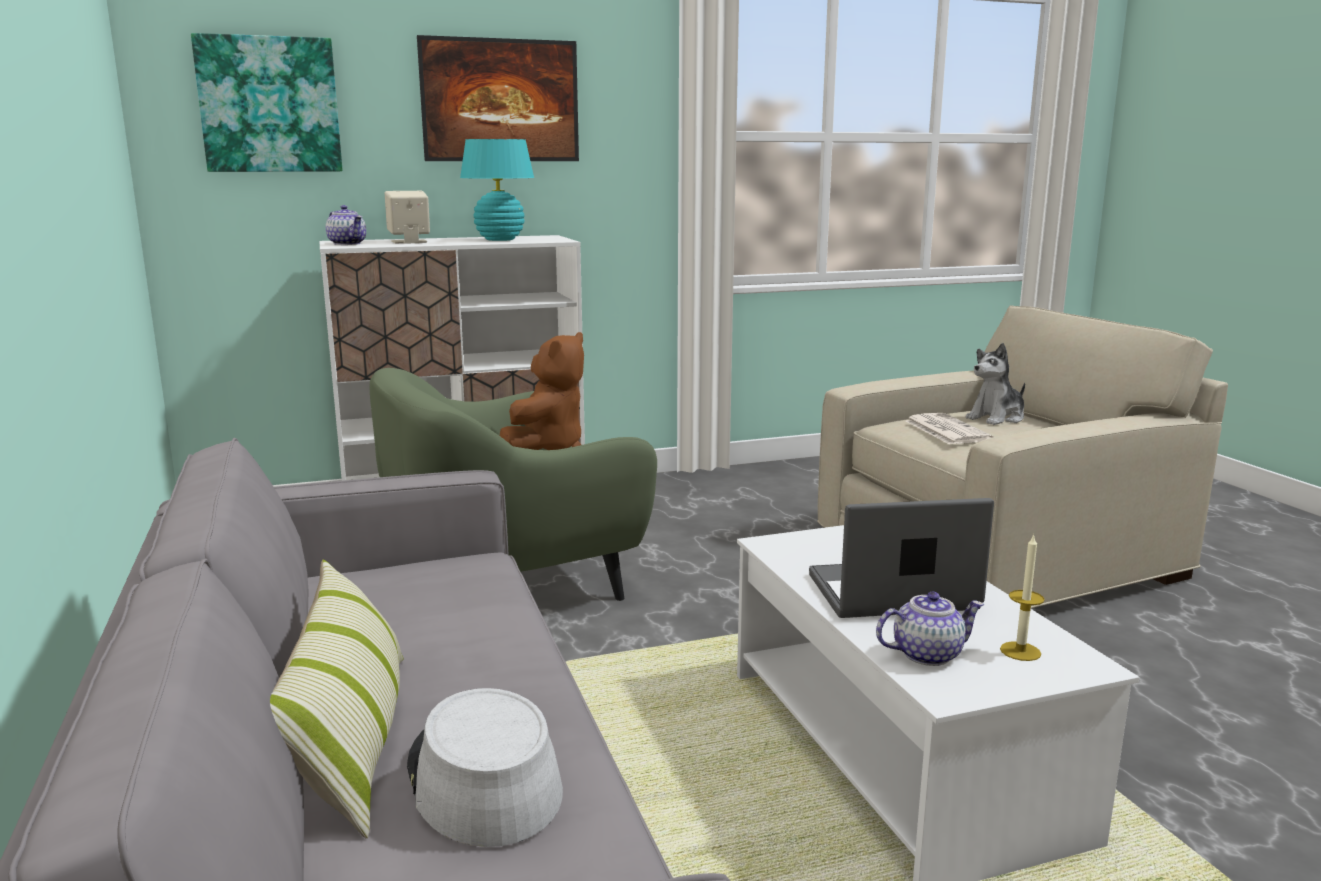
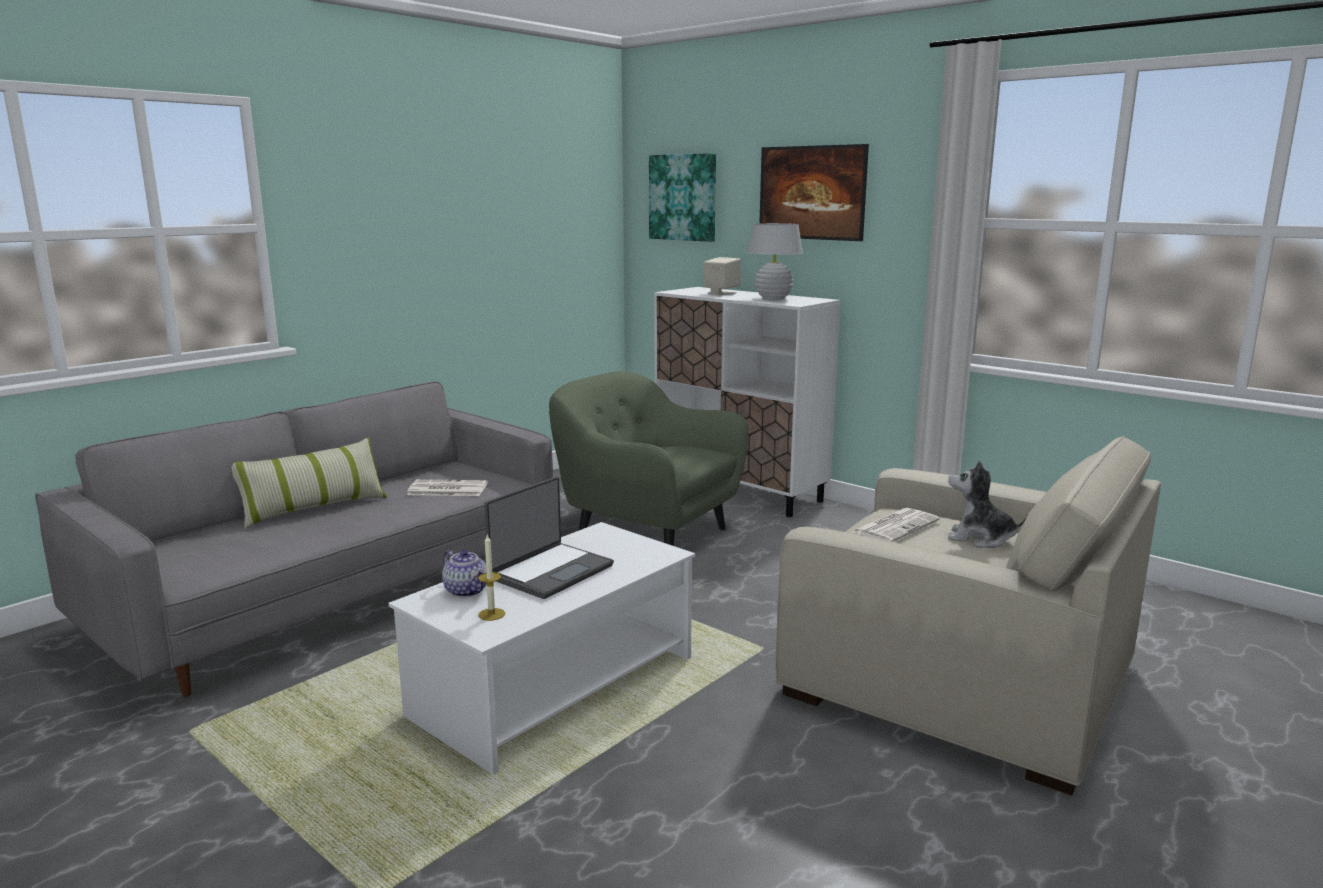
camera: 60 degrees right, 0 degrees up
teapot [326,205,366,245] -> none
grey hat [407,688,563,847] -> none
turquoise table lamp [460,139,534,241] -> white table lamp [747,223,803,300]
brown plush toy [500,332,584,450] -> none
laptop [809,498,994,618] -> laptop turned 75 degrees clockwise [484,477,614,599]
none -> newspaper [407,479,488,496]

